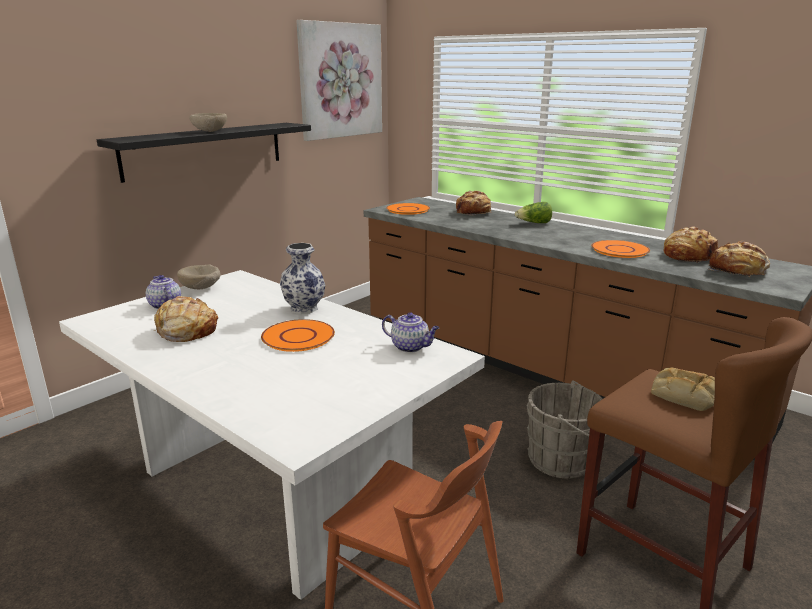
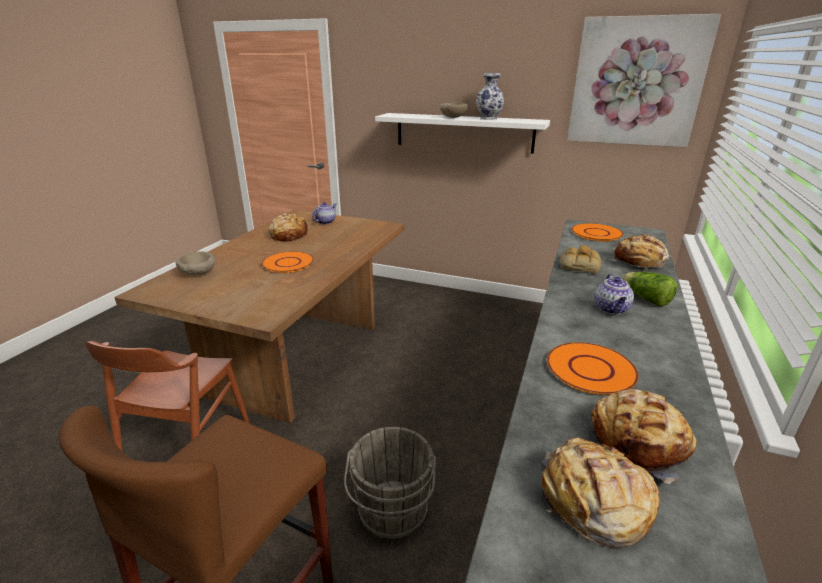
camera: 70 degrees right, 5 degrees up
white dining table [59,270,485,600] -> brown dining table [114,210,404,423]
black shelf [97,123,311,183] -> white shelf [375,113,550,154]
beige bowl [177,264,220,289] -> beige bowl moved to [176,251,216,275]
vase [280,243,325,314] -> vase moved to [476,73,504,120]
teapot [382,312,439,353] -> teapot moved to [595,274,634,314]
bread [651,368,715,411] -> bread moved to [560,245,602,274]

